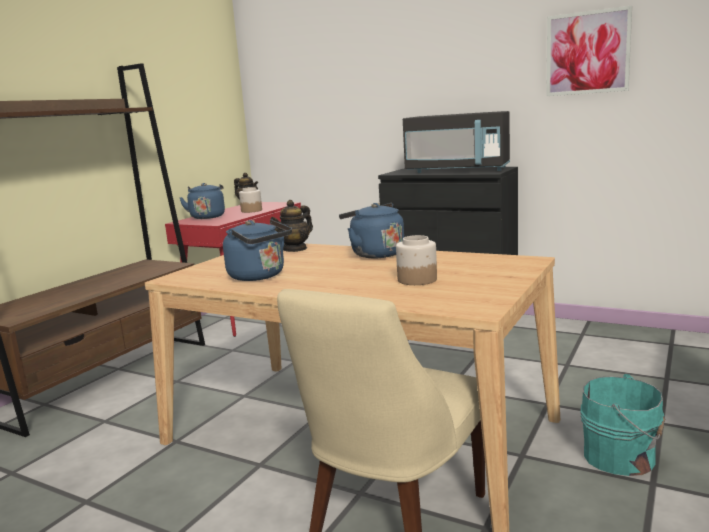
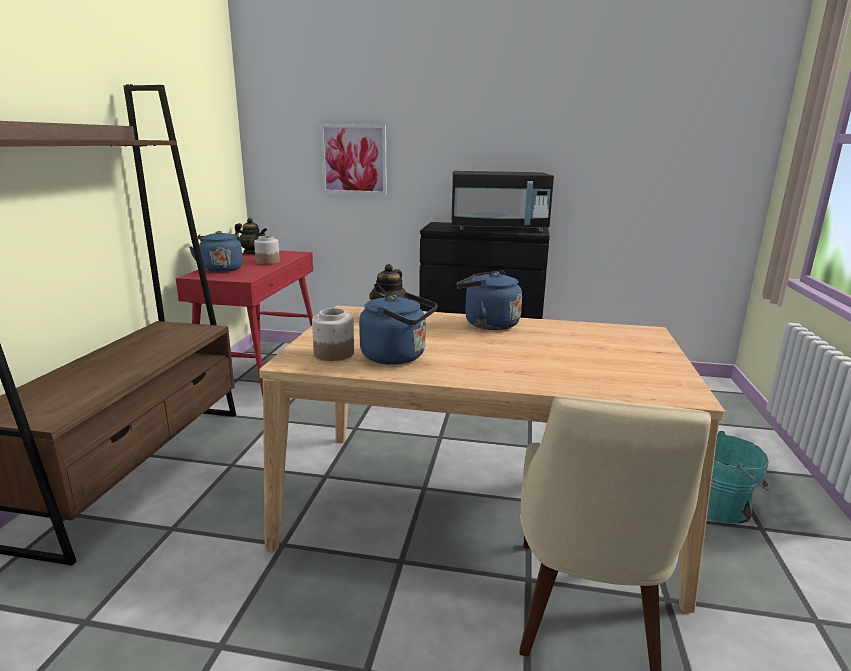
camera: 20 degrees left, 5 degrees up
jar [396,235,437,285] -> jar moved to [312,308,354,361]
picture [546,5,632,96] -> picture moved to [320,124,387,195]

